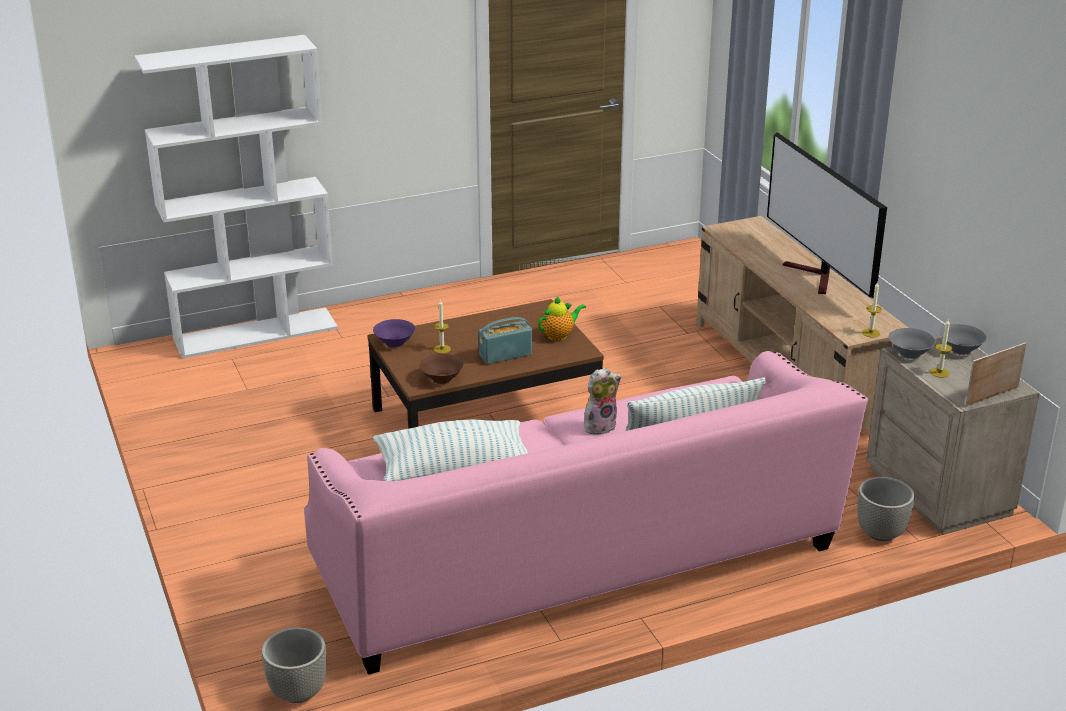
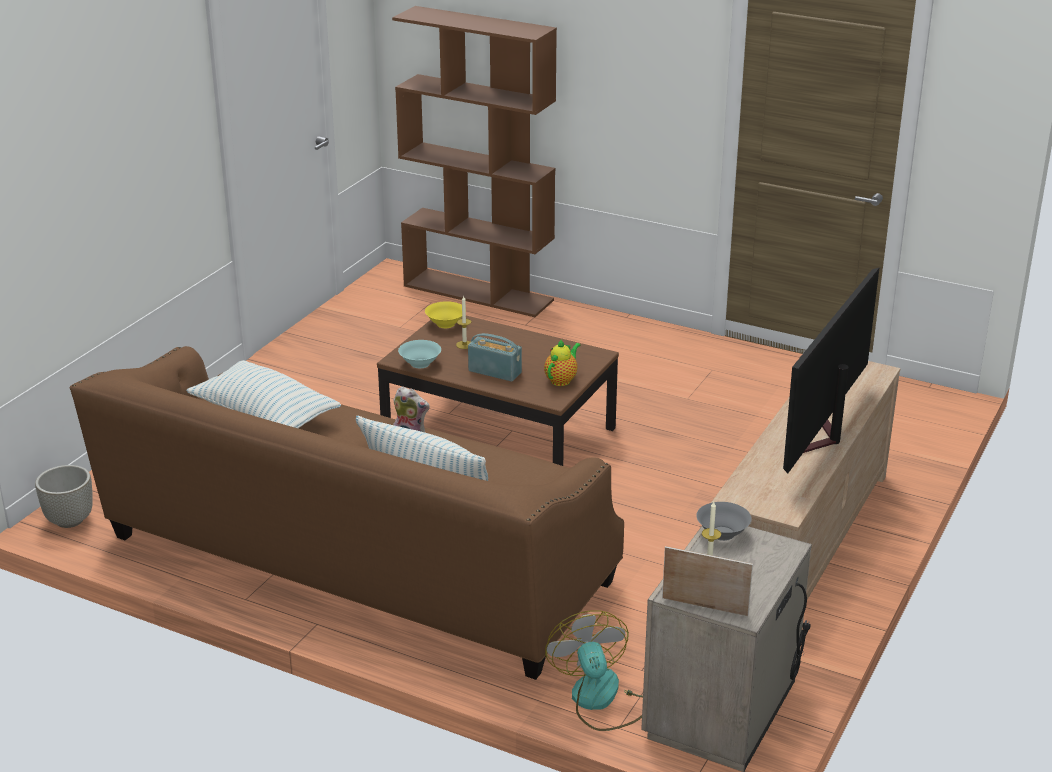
camera: 50 degrees right, 0 degrees up
white bookcase [135,35,338,359] -> brown bookcase [392,6,557,317]
pink sofa [304,351,868,675] -> brown sofa [69,346,624,680]
purple bowl [373,319,415,348] -> yellow bowl [425,301,462,328]
brown bowl [419,354,464,384] -> turquoise bowl [398,340,441,368]
teapot [538,296,586,341] -> teapot turned 75 degrees counterclockwise [544,340,581,386]
grey planter [857,477,915,541] -> fan [545,610,643,731]
candle [862,281,882,337] -> none
grey bowl [940,324,987,355] -> none

